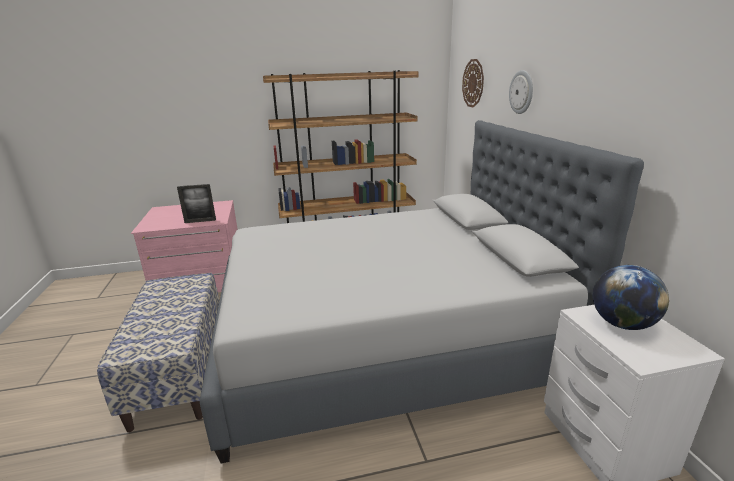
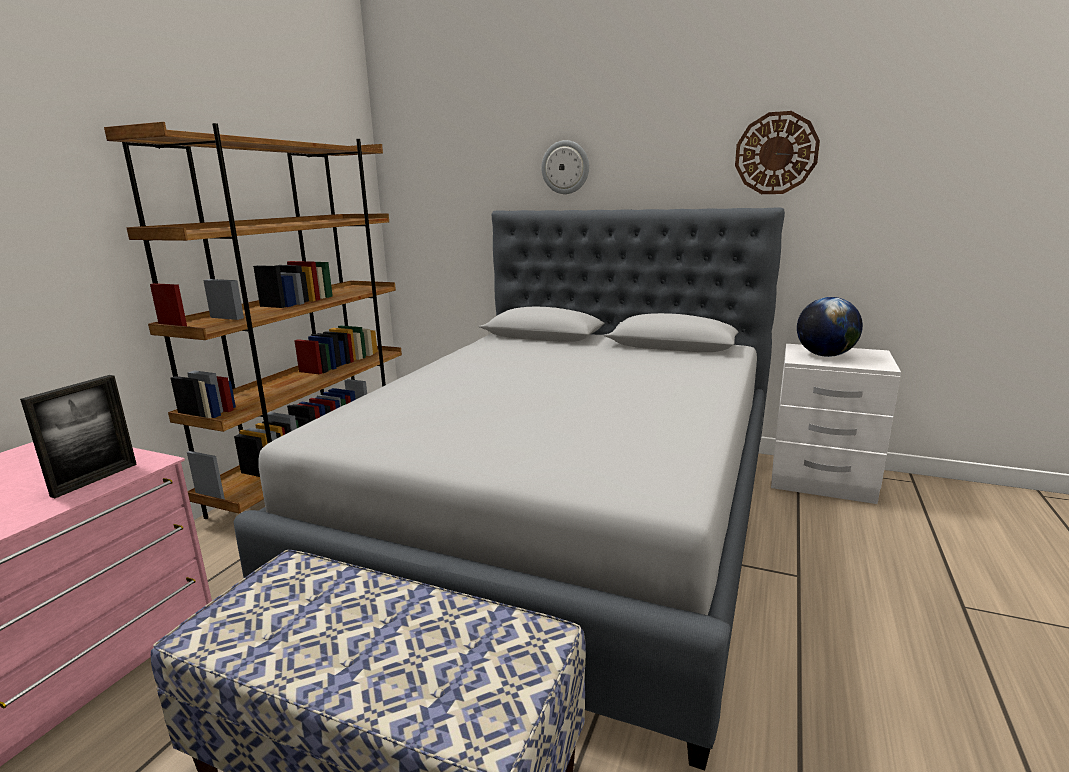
camera: 55 degrees left, 5 degrees down
wall clock [462,59,484,107] -> wall clock moved to [735,111,820,194]

